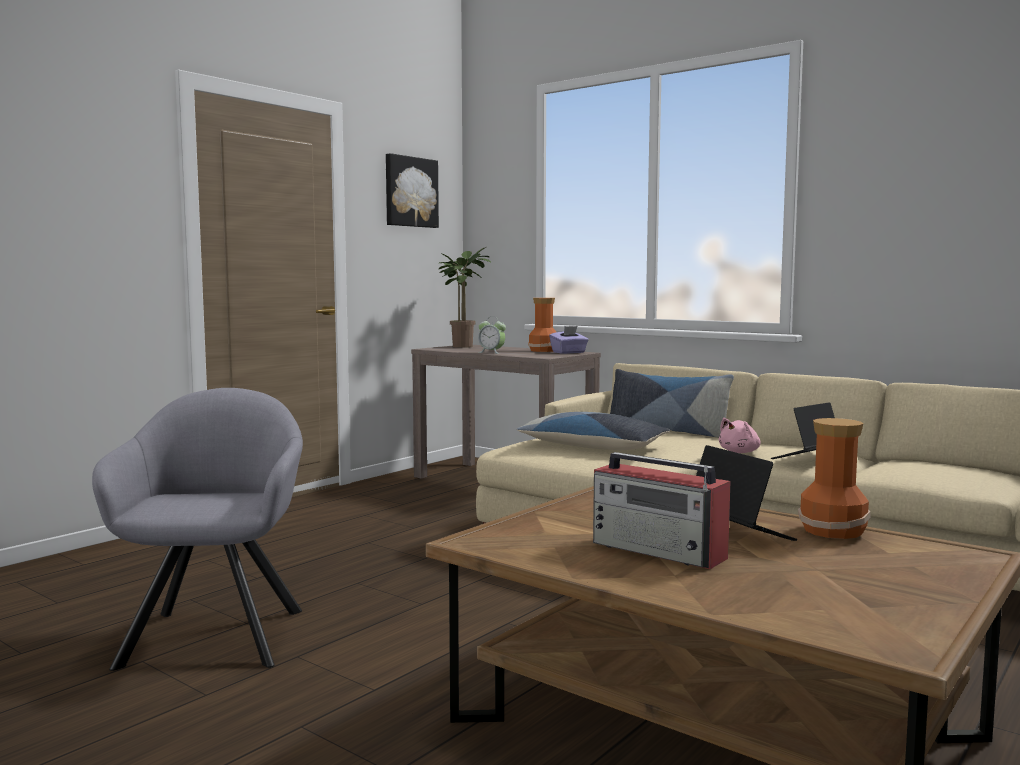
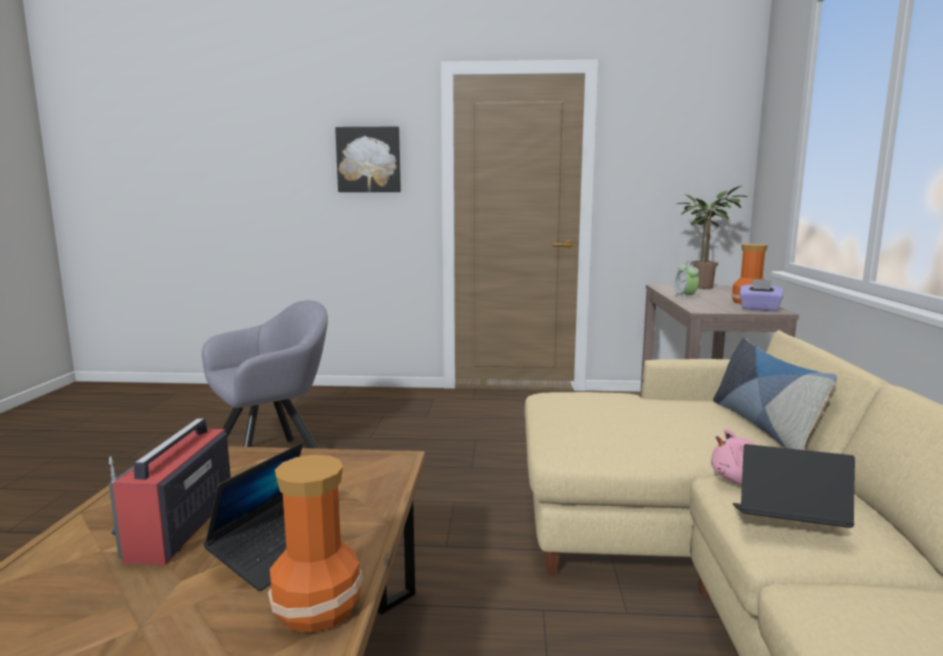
camera: 55 degrees right, 5 degrees up
picture [386,153,439,228] -> picture moved to [335,127,401,192]
pillow [516,412,670,450] -> none

